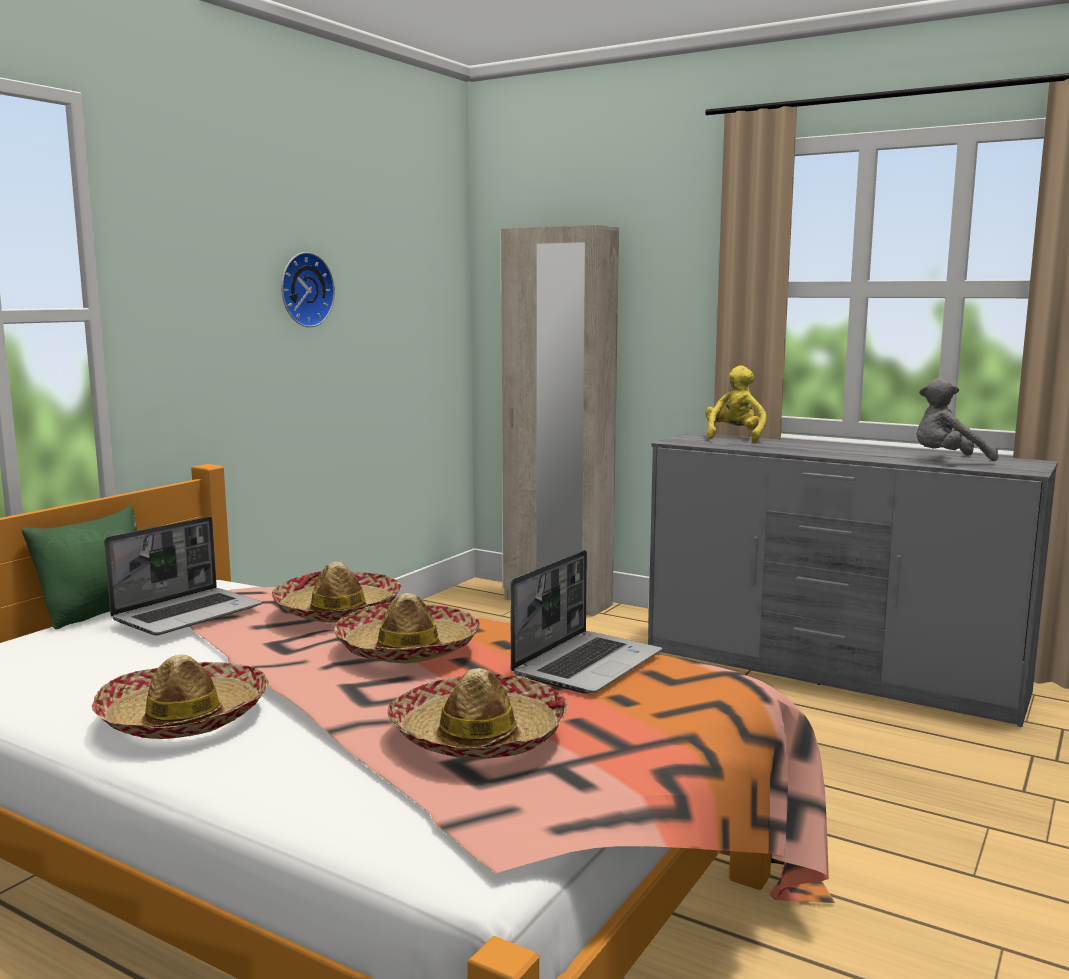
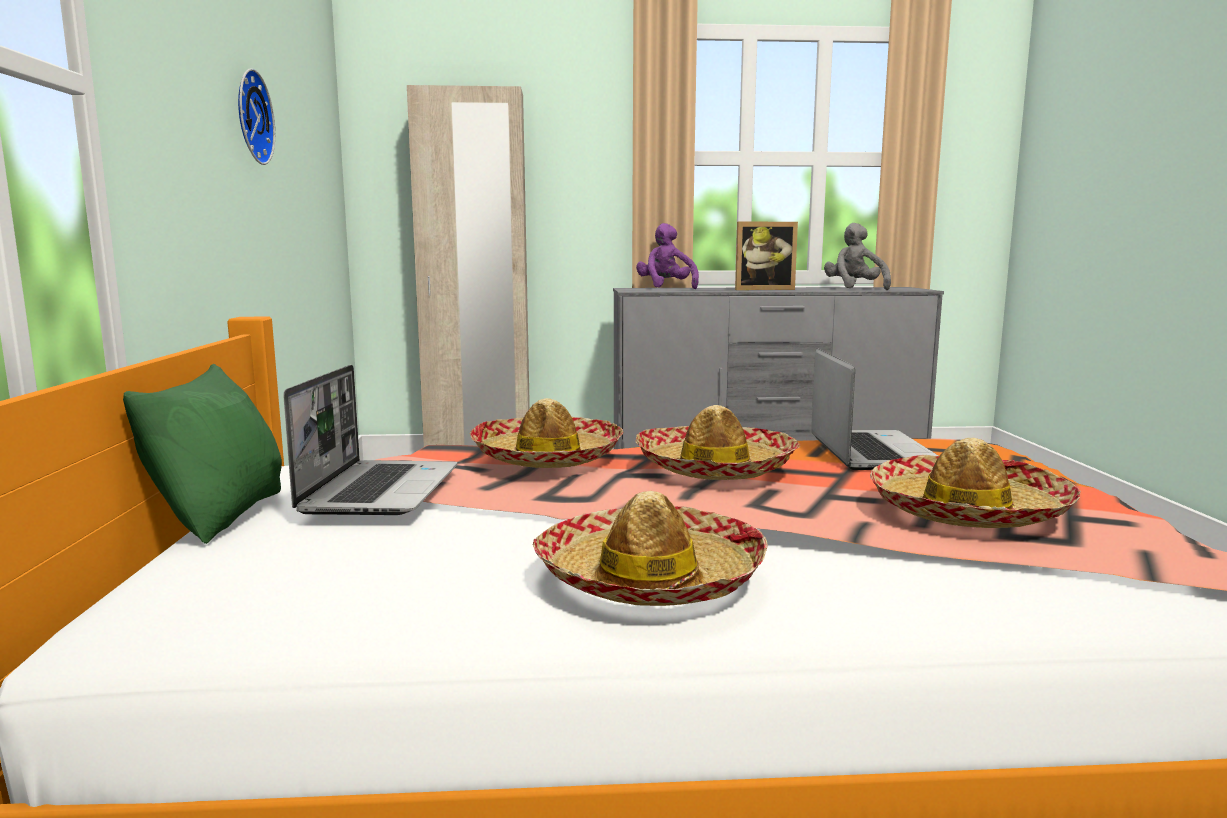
camera: 35 degrees left, 0 degrees up
yellow plush toy [705,365,767,443] -> purple plush toy [636,223,699,289]
grey plush toy [916,378,998,461] -> grey plush toy turned 120 degrees clockwise [824,223,891,290]
none -> picture frame [735,222,798,290]

